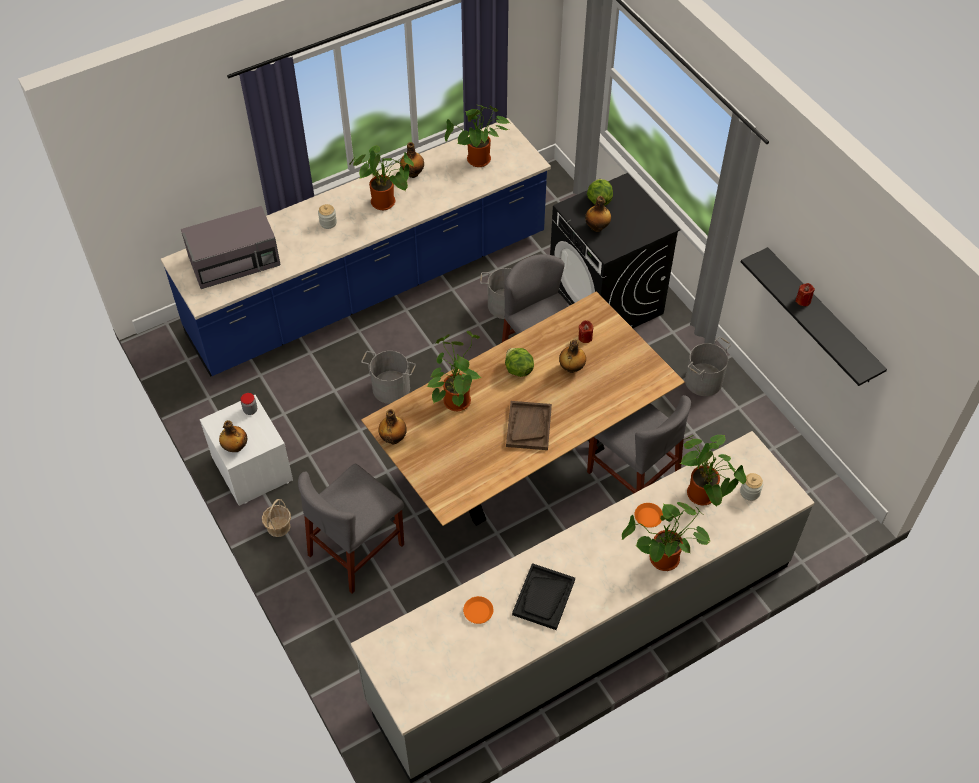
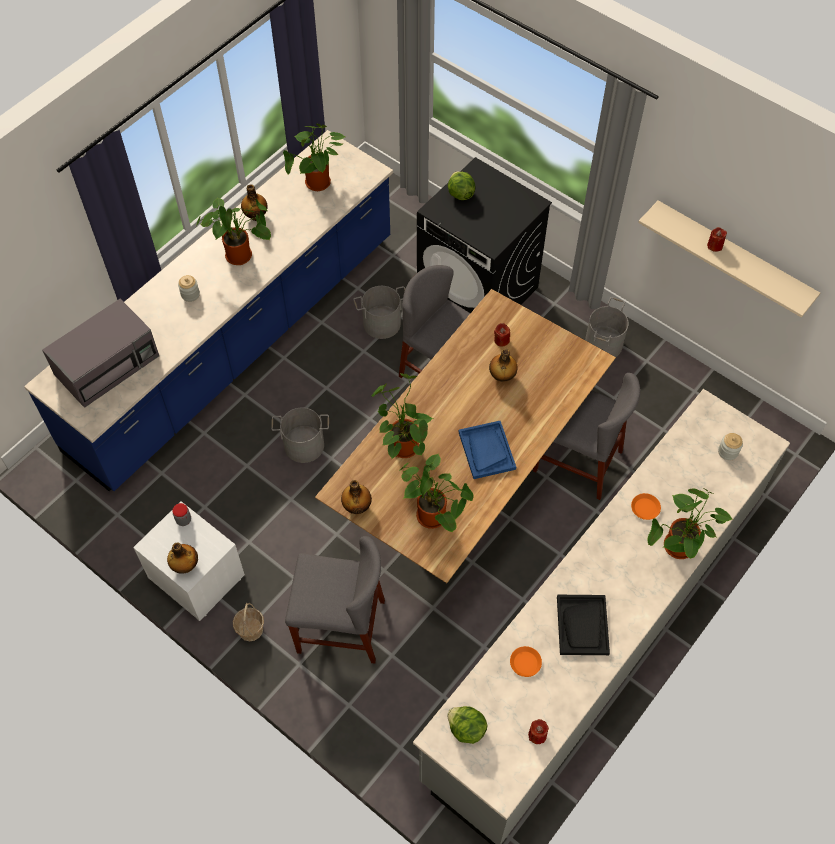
camera: 20 degrees left, 5 degrees up
grey chair [298,464,404,593] -> grey chair turned 105 degrees counterclockwise [285,536,385,664]
lettuce [505,348,534,377] -> lettuce moved to [447,706,488,744]
brown tray [506,401,552,450] -> blue tray [459,421,516,479]
bottle [585,196,611,232] -> none
potted plant [680,435,747,506] -> potted plant moved to [399,453,474,532]
black shelf [741,247,887,386] -> beige shelf [638,200,820,317]
none -> red candle [528,719,549,744]

